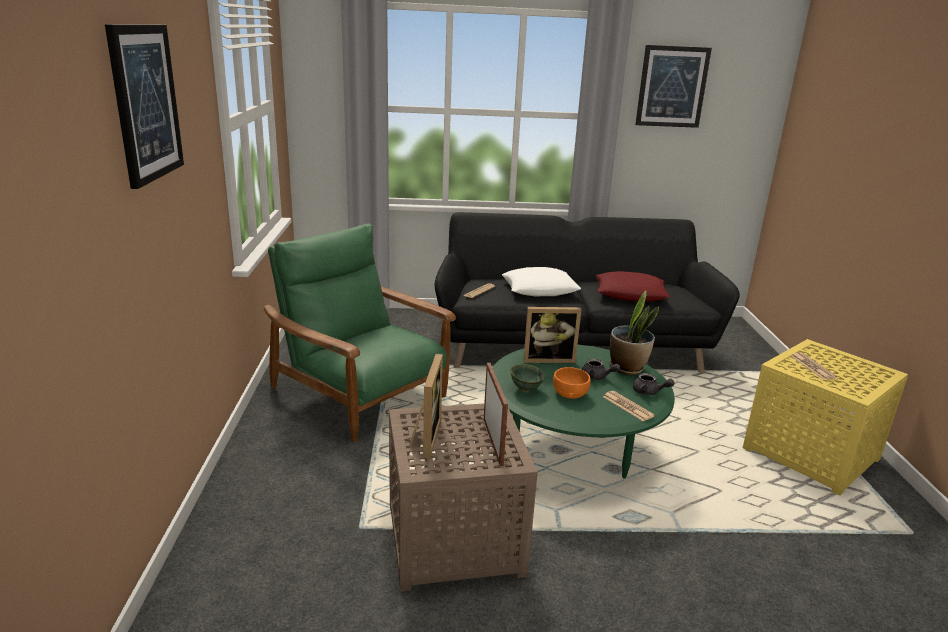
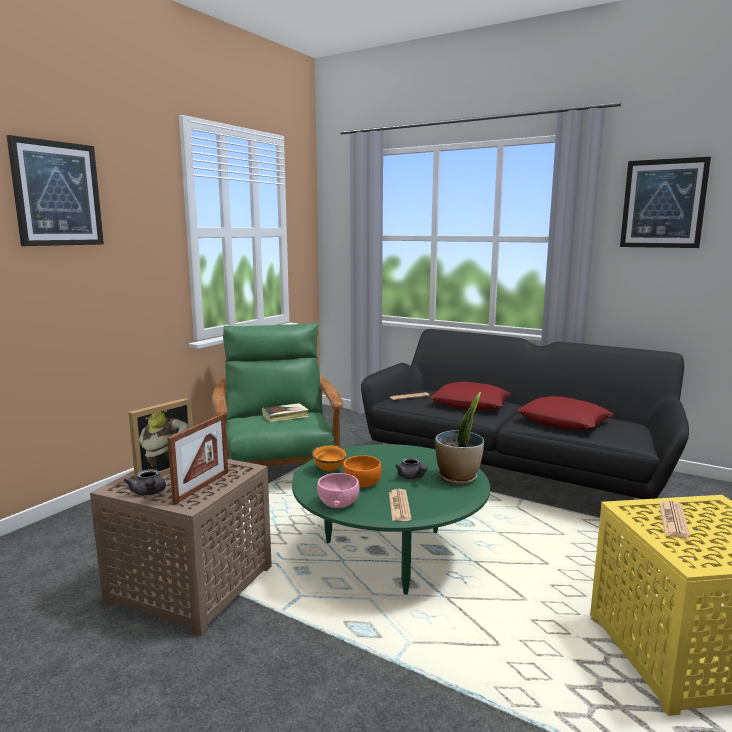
camera: 35 degrees right, 10 degrees down
white pillow [502,267,581,296] -> red pillow [429,382,511,410]
green bowl [511,364,545,392] -> orange bowl [312,445,347,472]
picture frame [523,307,581,363] -> none
grey teapot [633,373,674,395] -> grey teapot moved to [124,469,166,496]
none -> book [262,403,309,422]
none -> pink bowl [317,473,360,508]

